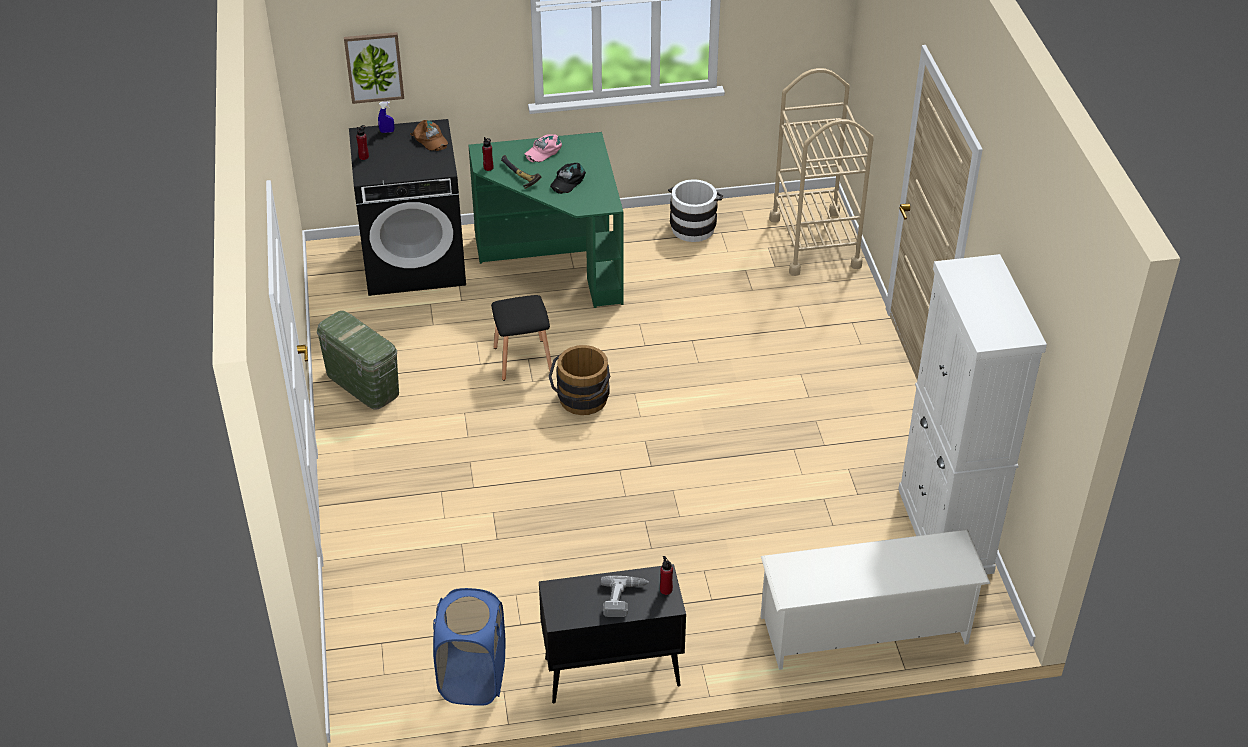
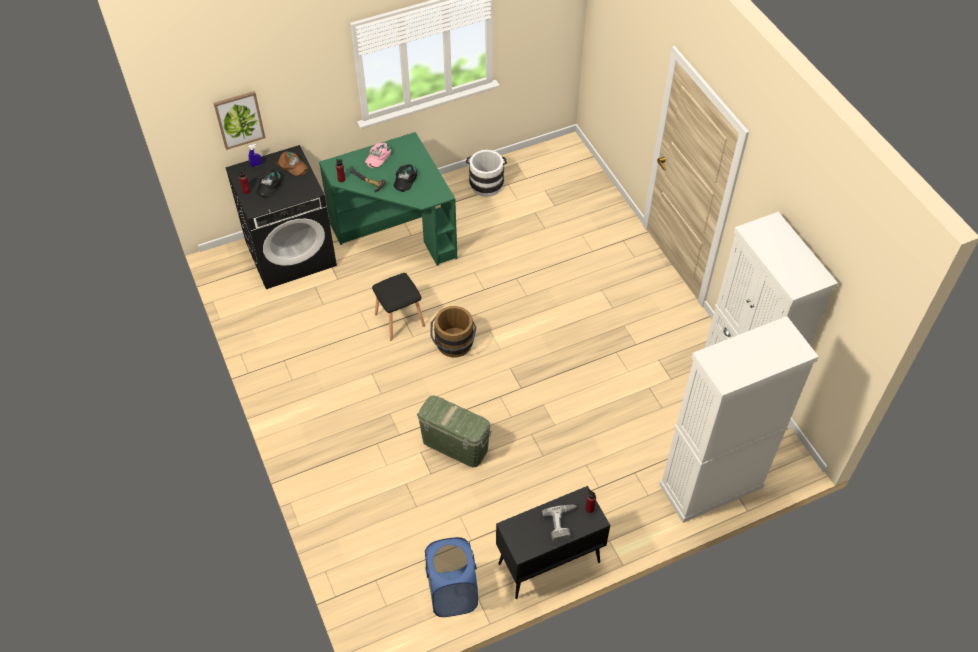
camera: 15 degrees left, 10 degrees up
green storage box [317,311,399,409] -> green storage box moved to [417,395,492,468]
white shoe rack [761,530,990,670] -> white cabinet [659,316,819,523]
beige cart [769,68,874,276] -> none
none -> black cap [256,170,282,198]

